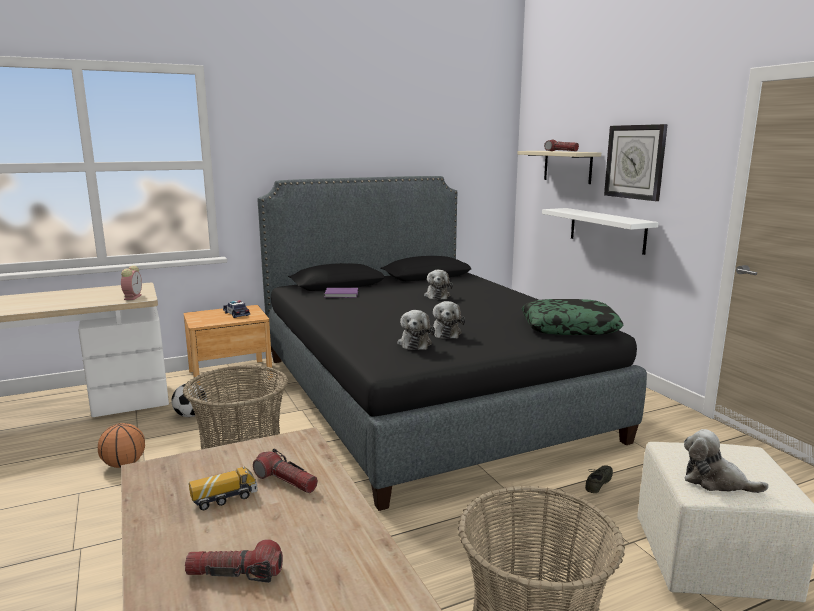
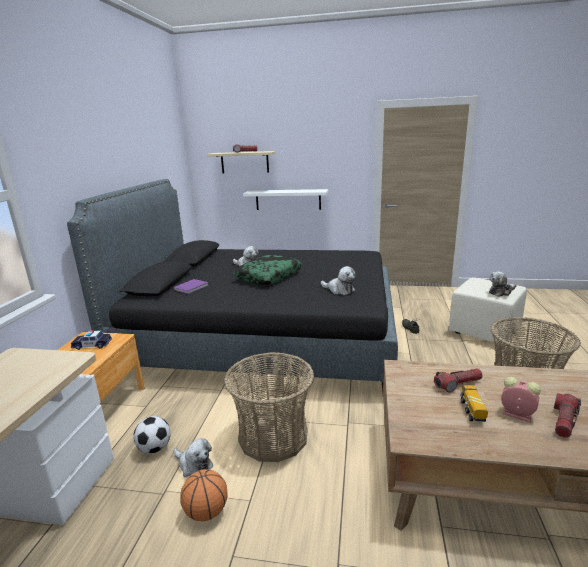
camera: 55 degrees left, 5 degrees up
alarm clock [121,266,142,300] -> alarm clock moved to [501,377,541,422]
plush toy [433,301,465,339] -> plush toy moved to [173,438,213,477]
pillow [522,299,624,335] -> pillow moved to [233,255,303,285]
wall clock [604,124,668,201] -> none

